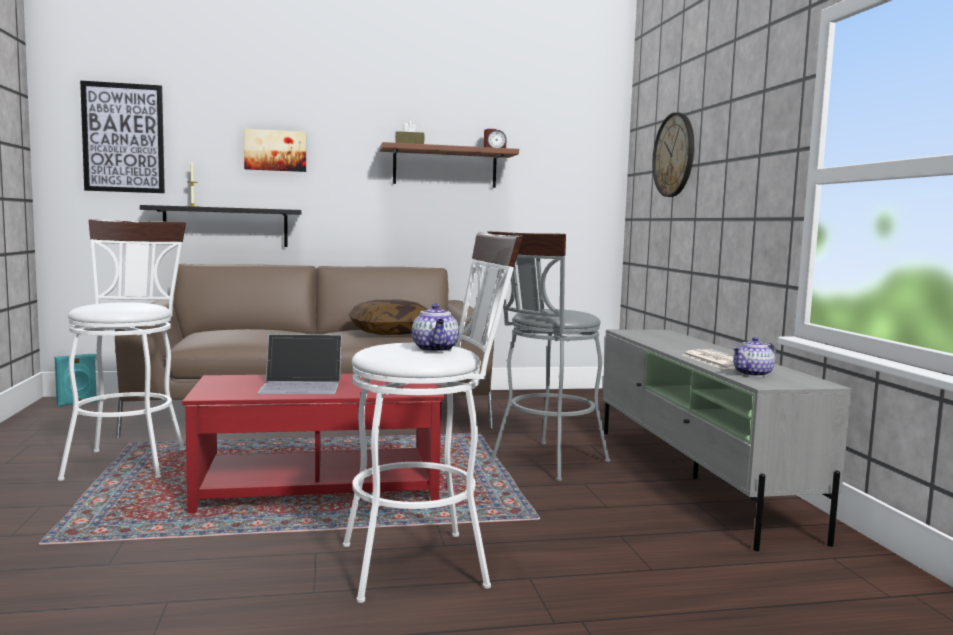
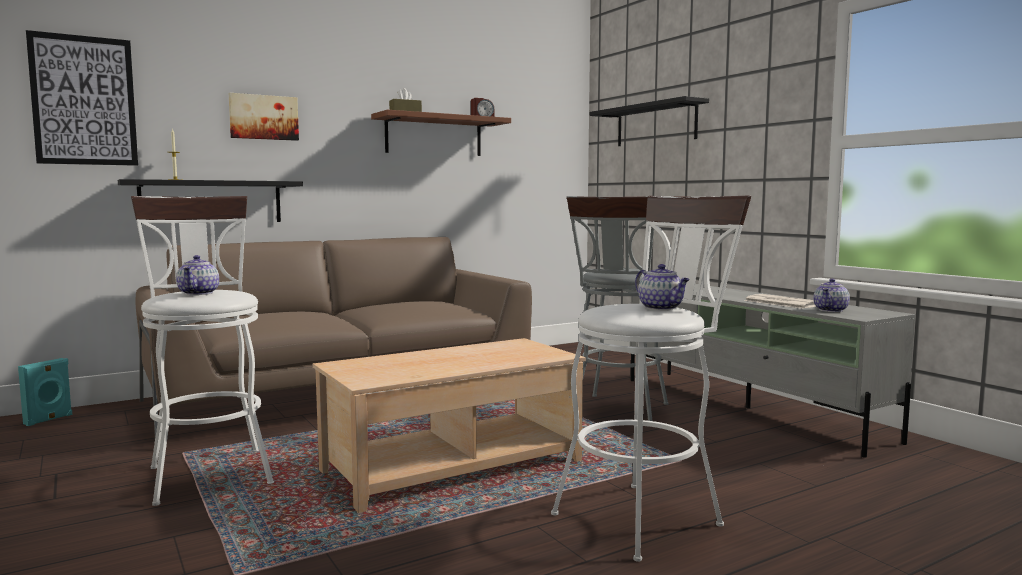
camera: 20 degrees left, 0 degrees up
red coffee table [182,374,445,513] -> beige coffee table [313,338,586,513]
laptop [257,334,342,394] -> none
pillow [348,300,428,335] -> none
wall clock [653,112,694,197] -> black shelf [590,96,709,146]
none -> teapot [176,255,219,295]

